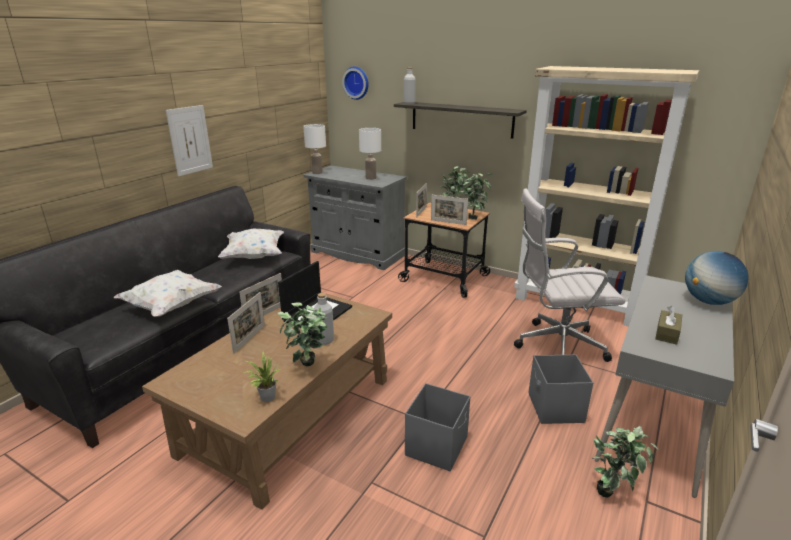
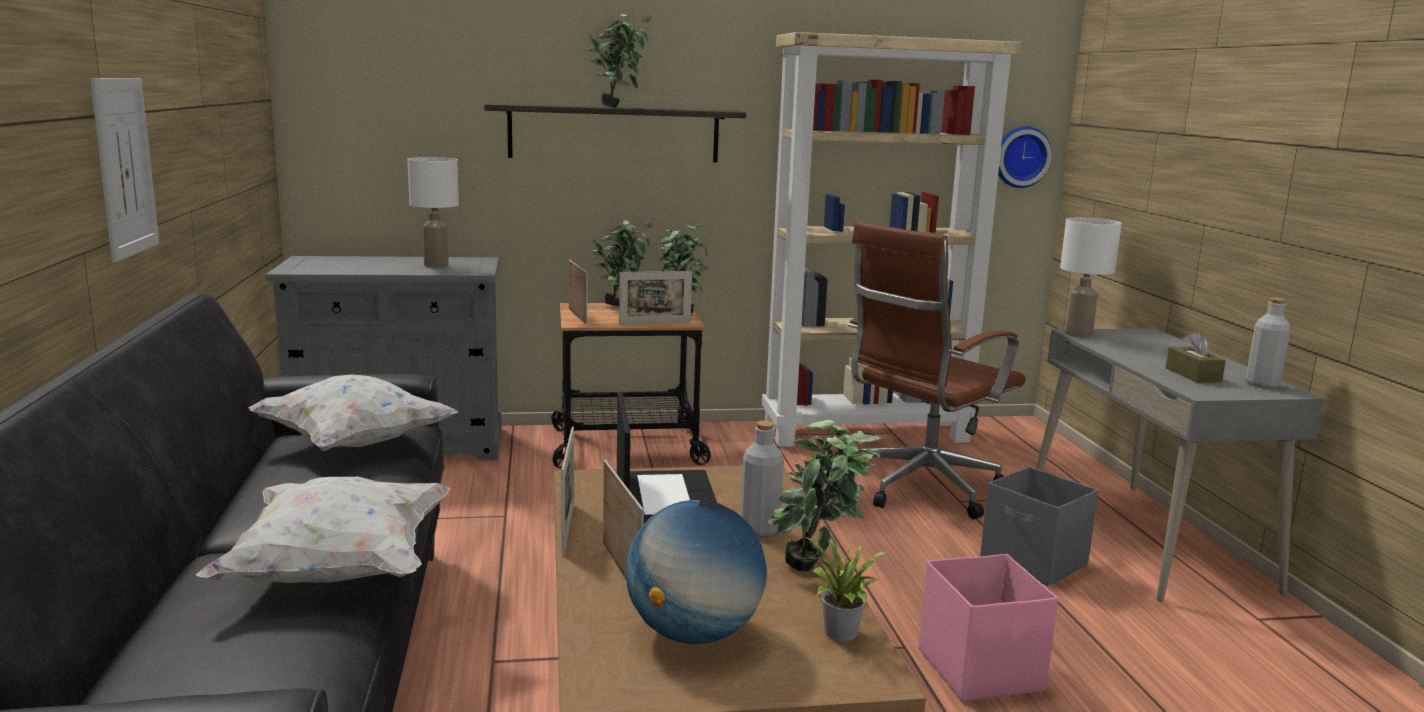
camera: 40 degrees left, 10 degrees down
white table lamp [303,124,326,174] -> white table lamp moved to [1060,218,1122,338]
wall clock [342,67,369,100] -> wall clock moved to [998,126,1052,188]
grey bottle [404,67,416,104] -> grey bottle moved to [1246,298,1291,389]
grey storage box [405,383,470,471] -> pink storage box [918,554,1058,701]
white office chair [514,188,625,362] -> brown office chair [847,221,1026,519]
potted plant [592,426,659,498] -> potted plant moved to [587,14,651,107]
globe [685,251,748,305] -> globe moved to [626,500,767,644]

